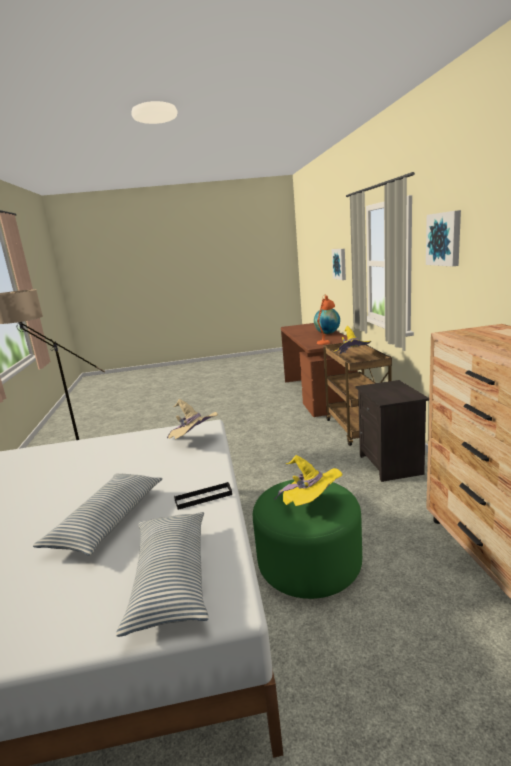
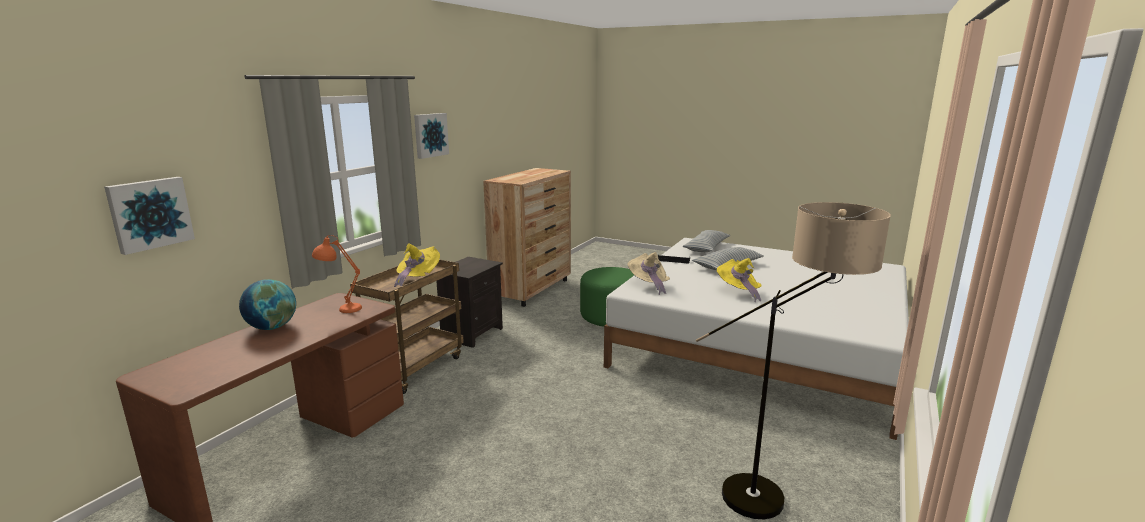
camera: 145 degrees left, 0 degrees up
yellow hat [274,455,342,506] -> yellow hat moved to [717,258,762,302]

